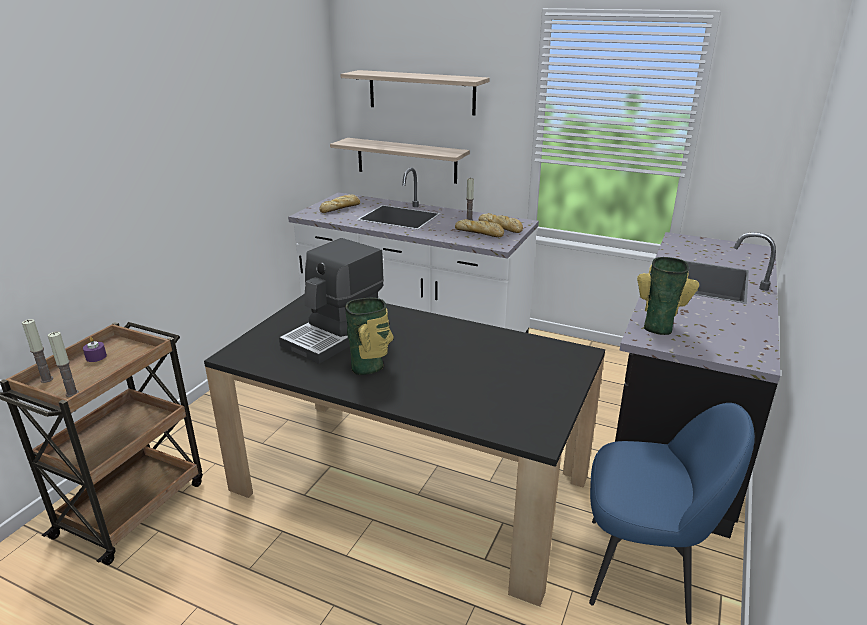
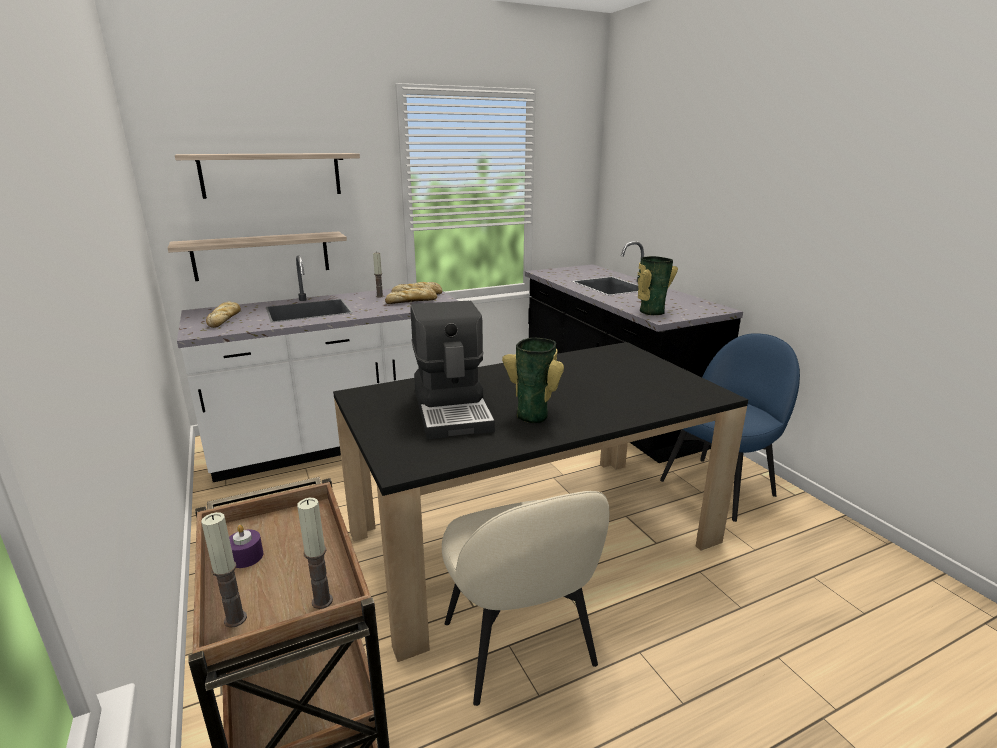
camera: 50 degrees left, 5 degrees down
none -> beige chair [442,491,610,706]

